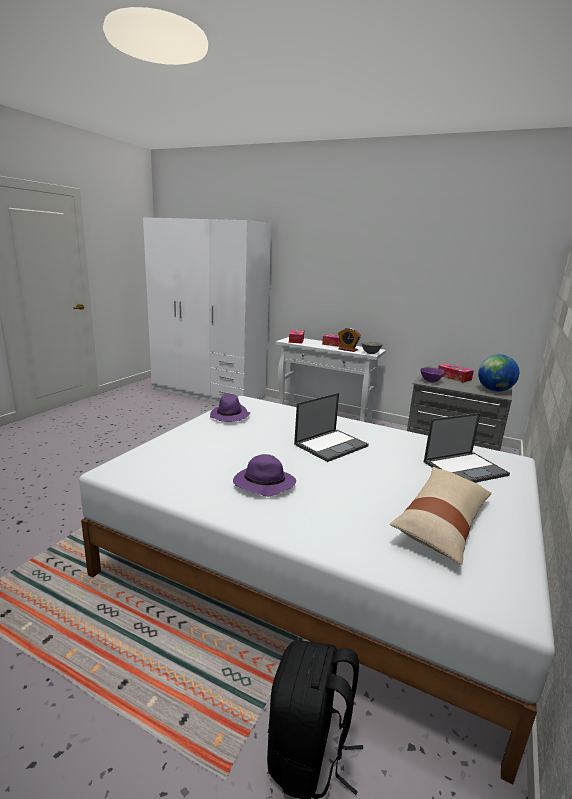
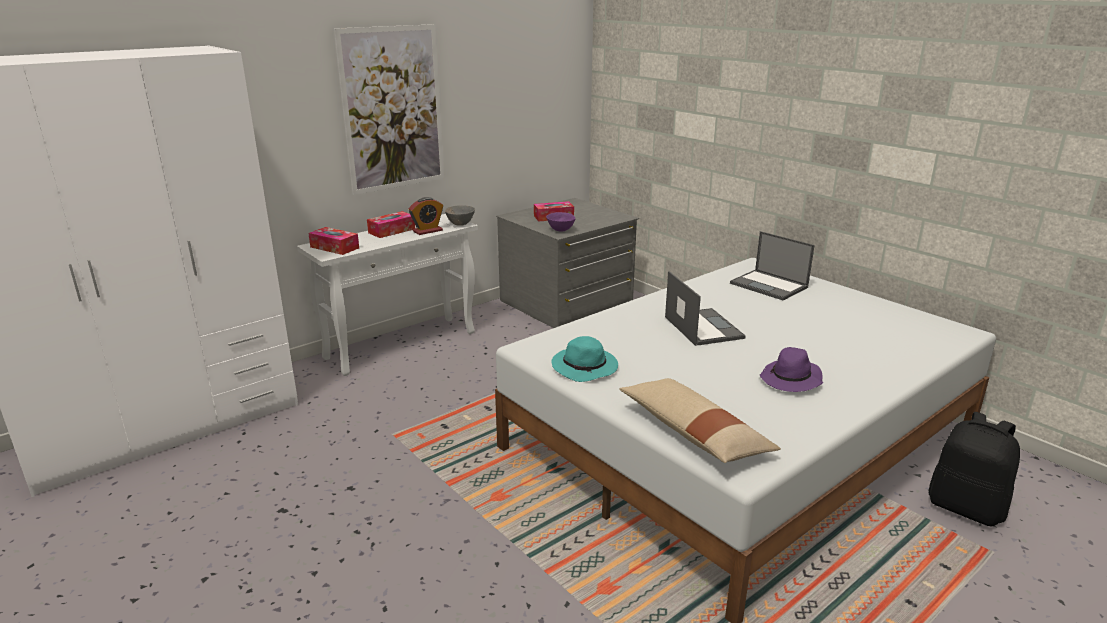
camera: 65 degrees left, 5 degrees up
purple hat [210,394,250,422] -> turquoise hat [551,336,618,382]
beige pillow [389,467,492,565] -> beige pillow moved to [619,378,781,463]
laptop [424,413,510,483] -> laptop turned 135 degrees clockwise [730,231,815,301]
globe [478,354,519,392] -> none
none -> picture [334,24,445,195]

